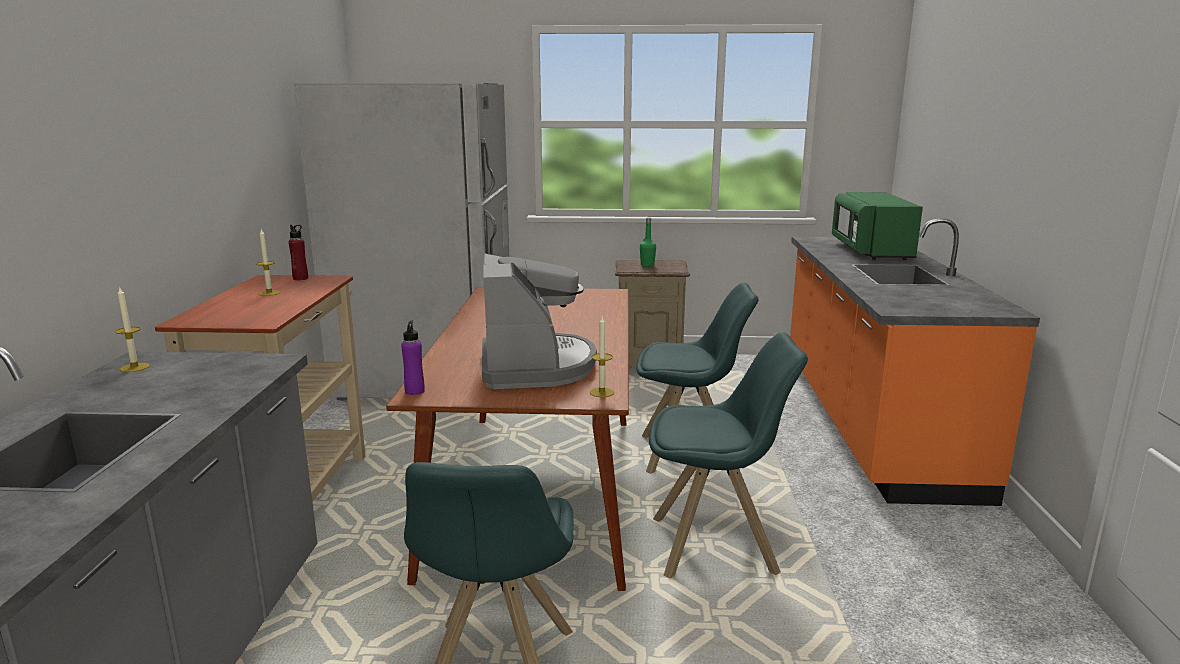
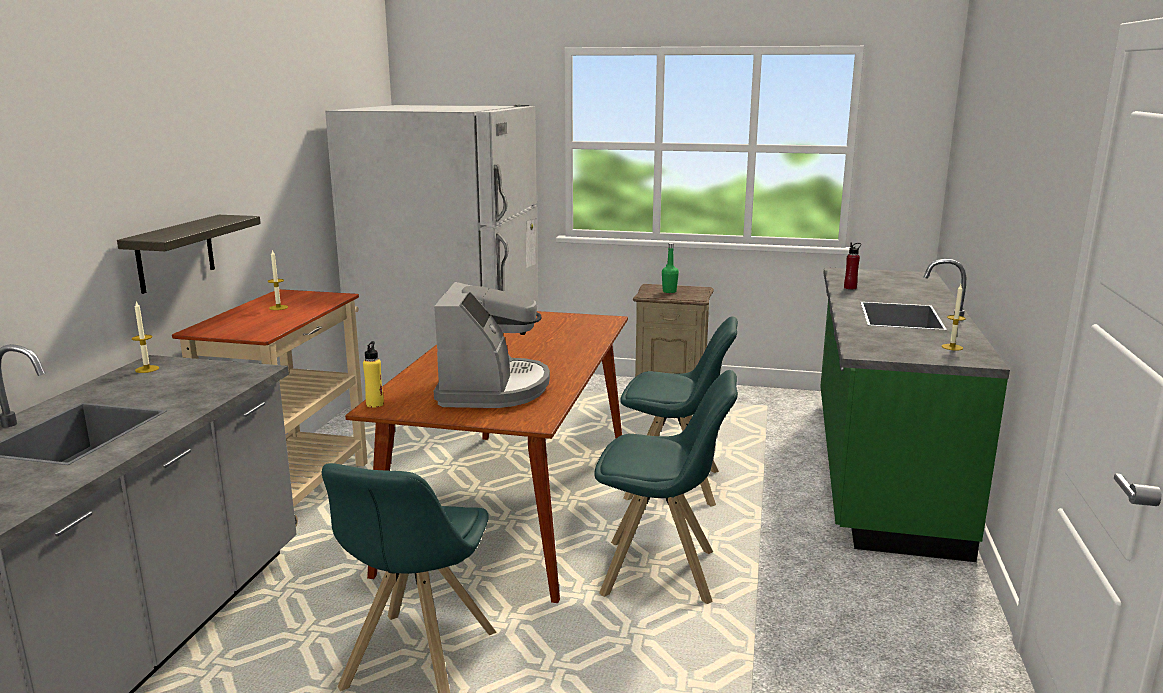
camera: 10 degrees right, 0 degrees up
red bottle [289,225,308,280] -> red bottle moved to [844,242,861,290]
purple bottle [401,320,425,395] -> yellow bottle [363,341,384,408]
candle [590,316,614,397] -> candle moved to [942,284,966,351]
orange counter [790,218,1040,506] -> green counter [820,259,1010,562]
green microwave [832,192,923,260] -> none
none -> shelf [117,215,261,294]

